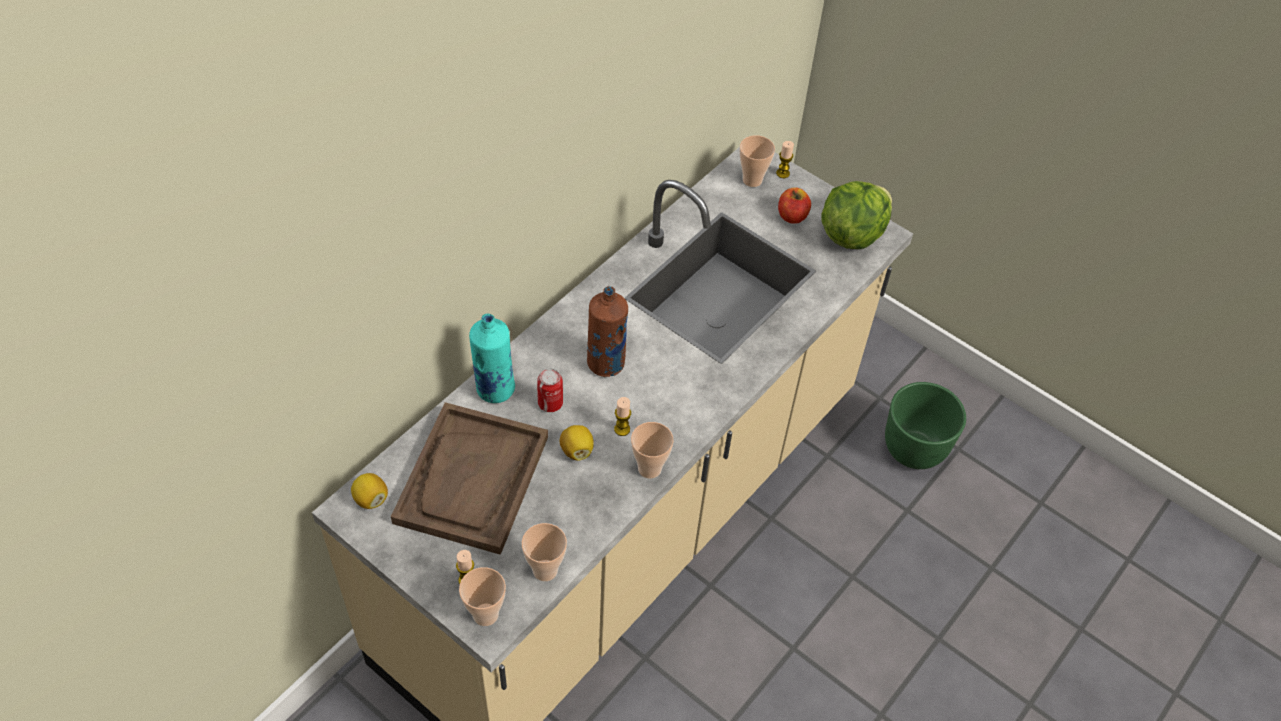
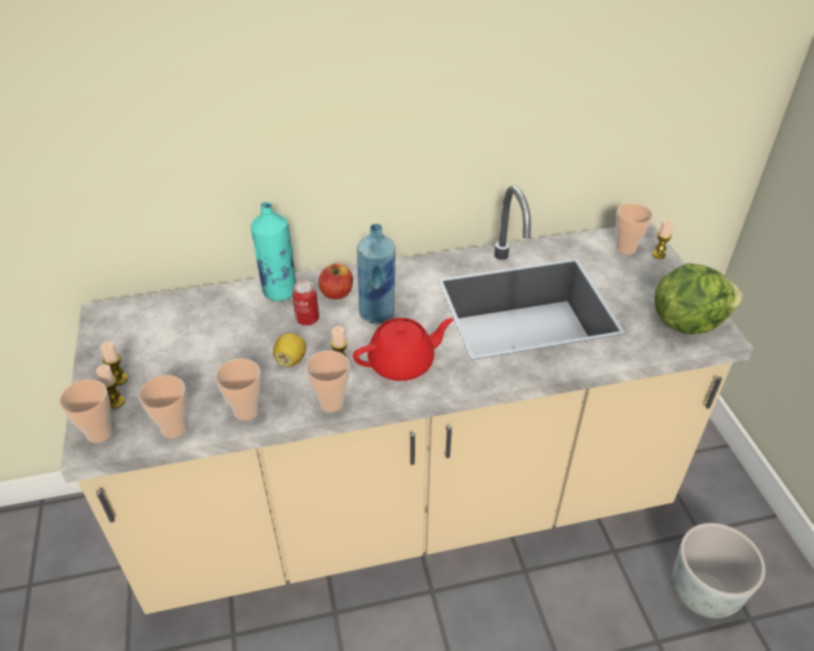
camera: 40 degrees right, 10 degrees down
lemon [351,473,388,509] -> none
brown tray [391,402,548,555] -> none
brown bottle [587,286,628,377] -> blue bottle [357,224,396,324]
apple [778,187,811,224] -> apple moved to [318,263,353,300]
green planter [885,382,966,469] -> grey planter [673,523,765,618]
none -> candle [100,342,128,385]
none -> cup [216,358,261,421]
none -> red teapot [353,318,454,381]

